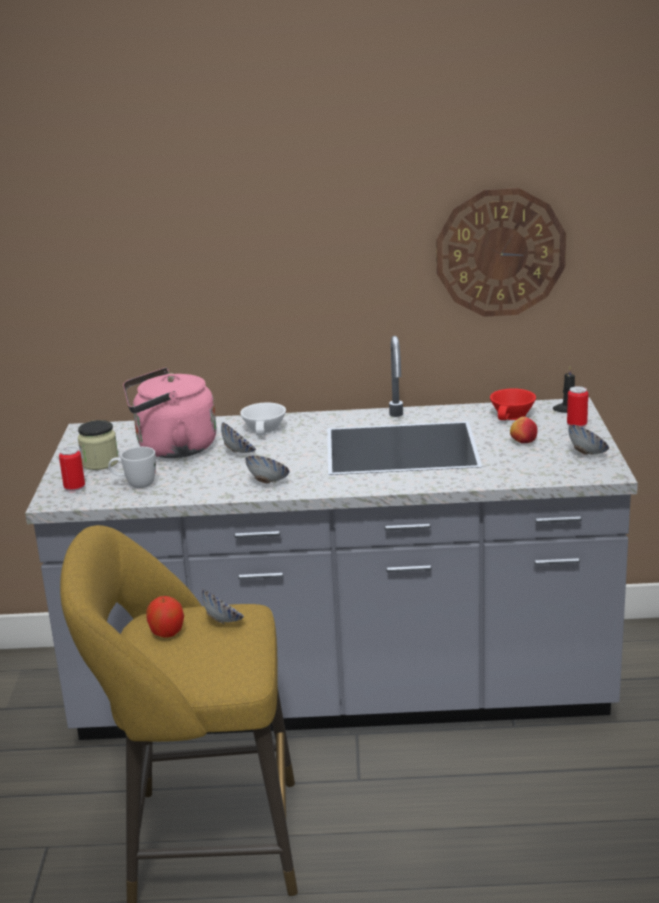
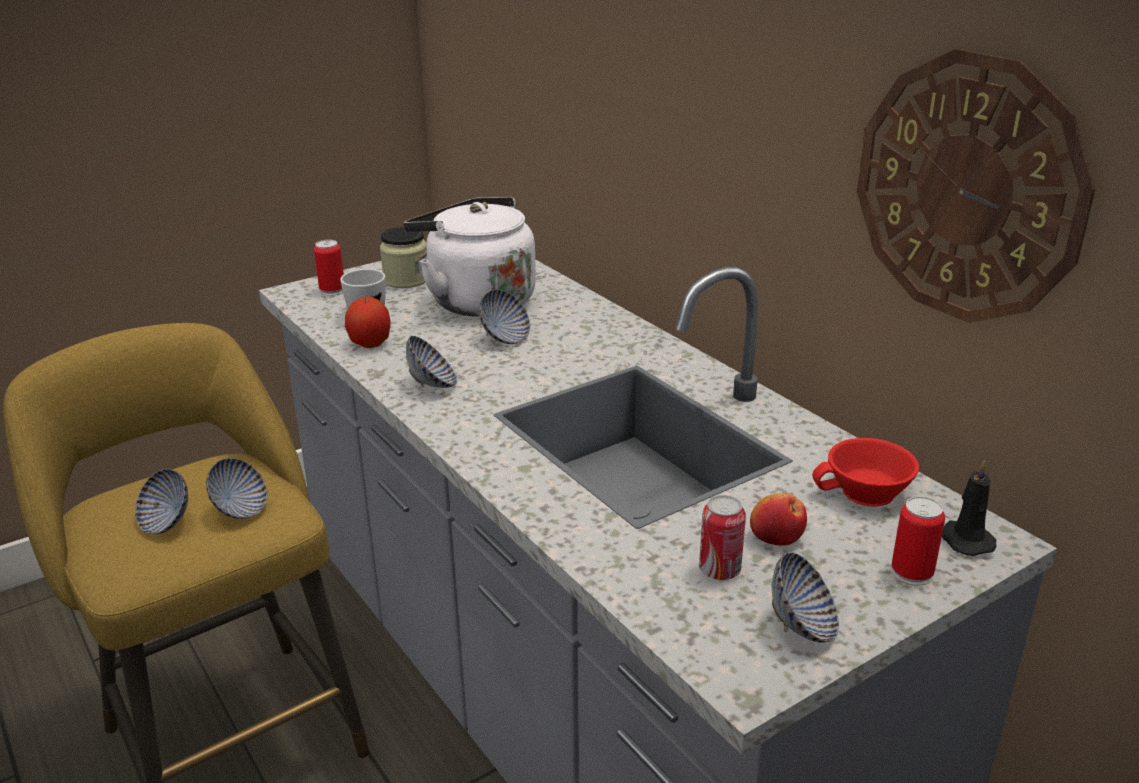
camera: 55 degrees right, 5 degrees up
pink kettle [123,367,217,458] -> white kettle [404,197,536,317]
apple [146,596,184,638] -> apple moved to [345,297,391,348]
white cup [240,403,286,436] -> none
none -> bowl [135,469,189,534]
none -> can [699,495,746,580]

